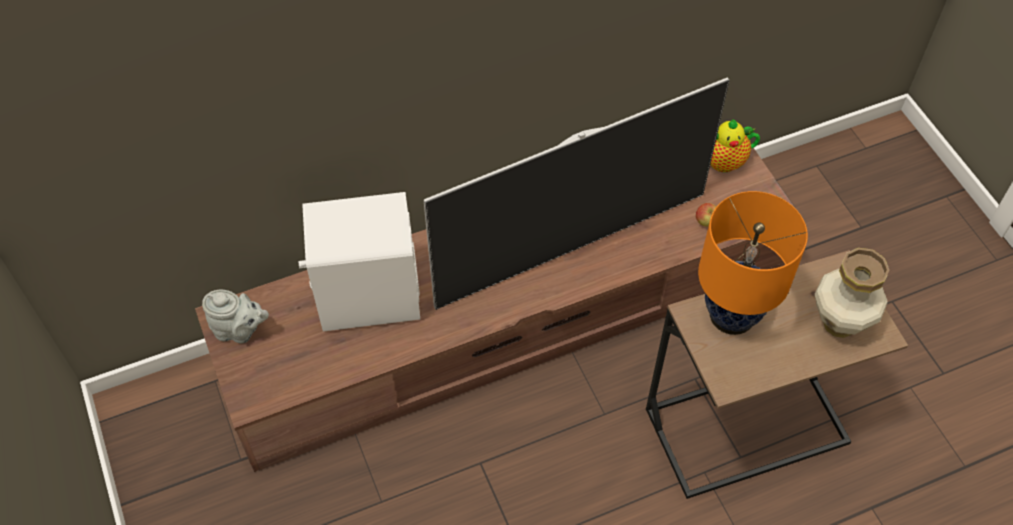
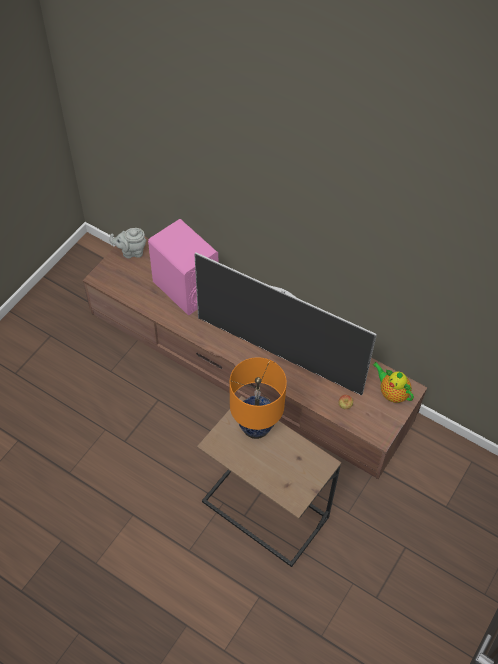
camera: 55 degrees right, 0 degrees up
grey teapot [202,289,269,343] -> grey teapot turned 105 degrees clockwise [109,228,146,259]
white speaker [299,192,420,331] -> pink speaker [148,219,218,315]
vase [814,248,889,338] -> none

